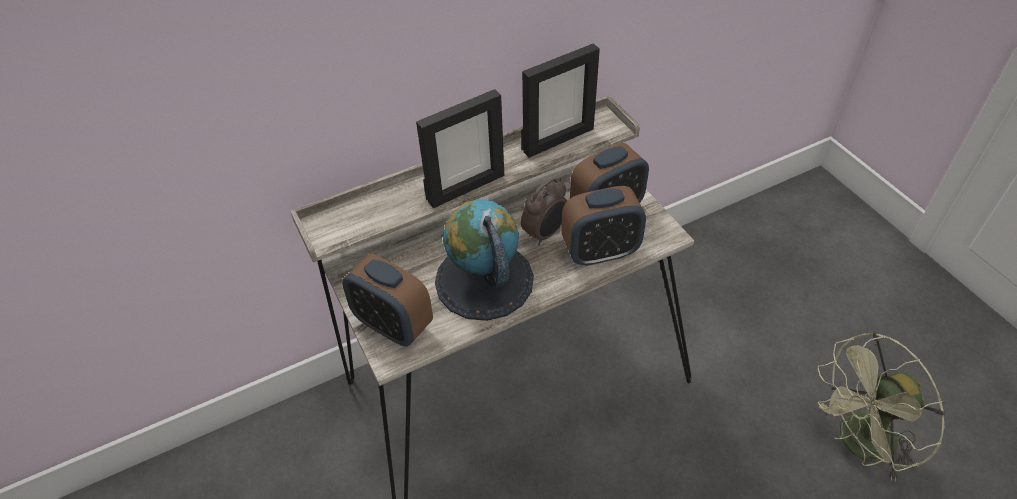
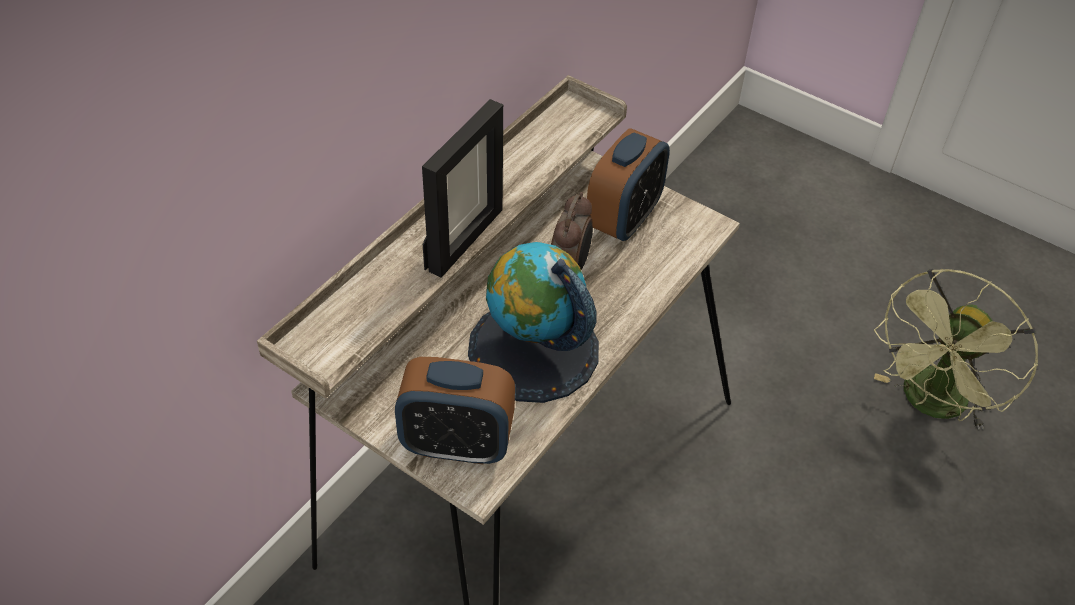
camera: 30 degrees left, 0 degrees up
picture frame [521,44,600,158] -> none
alarm clock [561,186,646,266] -> none

